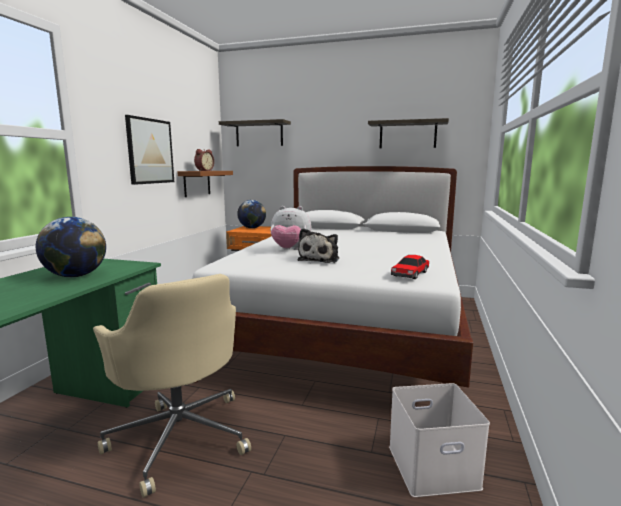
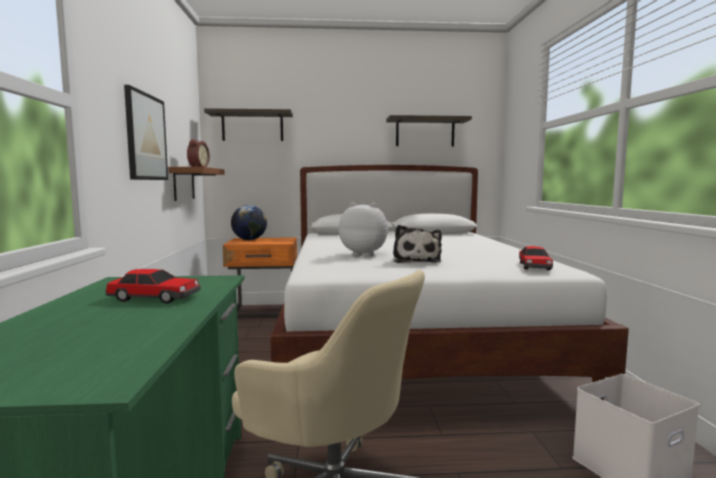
camera: 20 degrees left, 5 degrees down
globe [36,217,106,277] -> toy car [106,269,201,304]
plush toy [270,206,312,250] -> plush toy turned 150 degrees counterclockwise [339,202,389,256]

